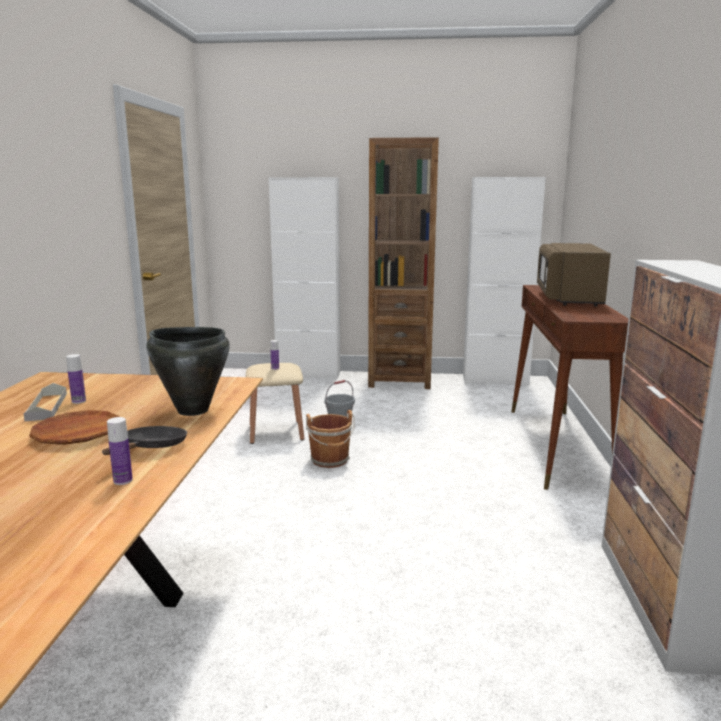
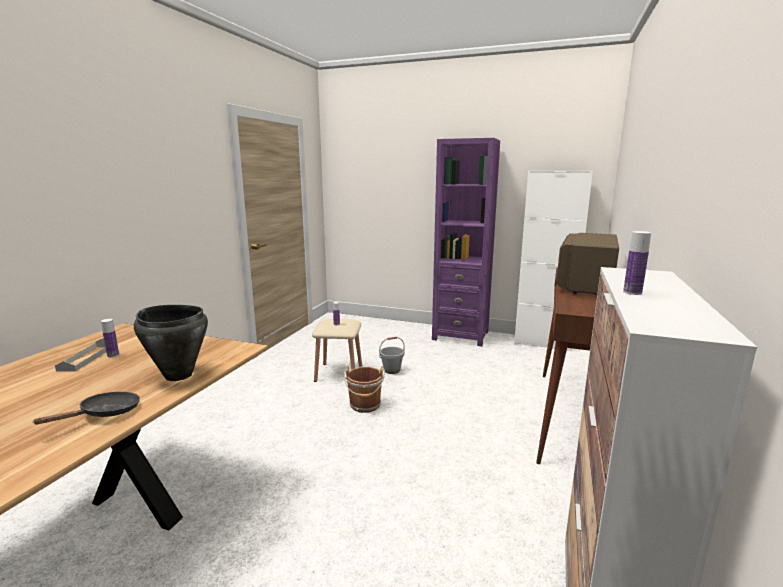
camera: 15 degrees right, 0 degrees up
brown plate [29,410,119,445] -> none
bottle [107,417,133,485] -> bottle moved to [623,231,651,295]
white cabinet [269,177,340,380] -> none
brown bookcase [368,137,439,389] -> purple bookcase [432,138,500,346]

